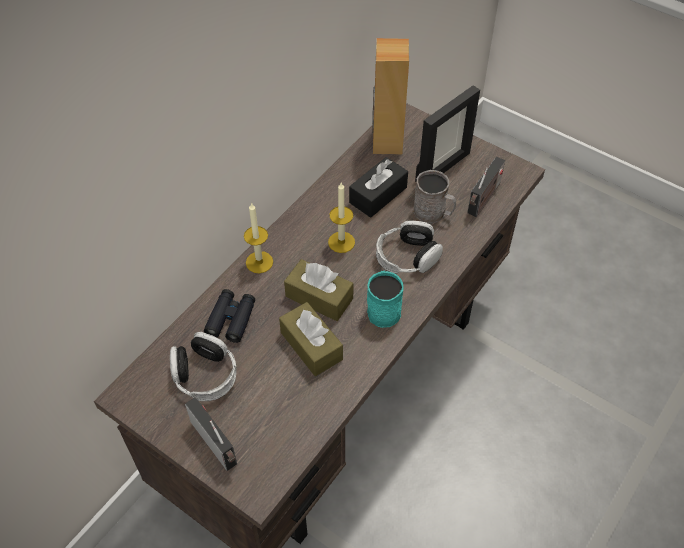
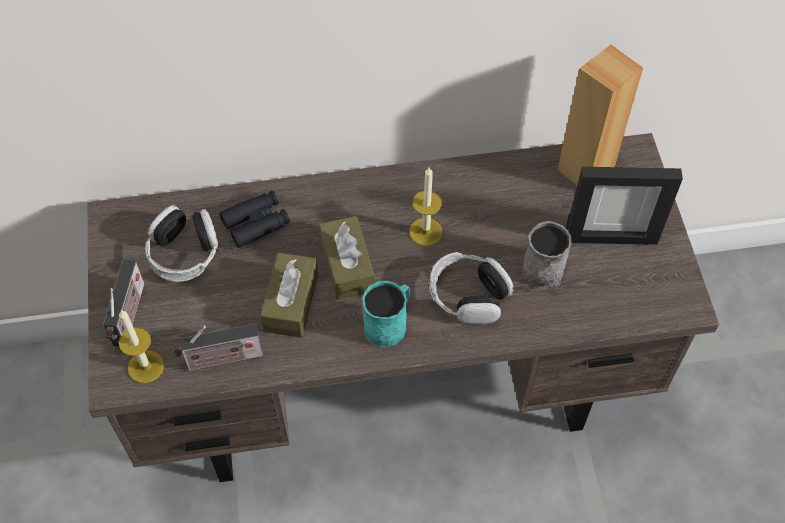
camera: 45 degrees right, 5 degrees up
candle [244,203,273,273] -> candle moved to [119,310,164,383]
black tissue box [349,157,408,218] -> none
radio [467,157,505,217] -> radio moved to [173,323,263,371]

